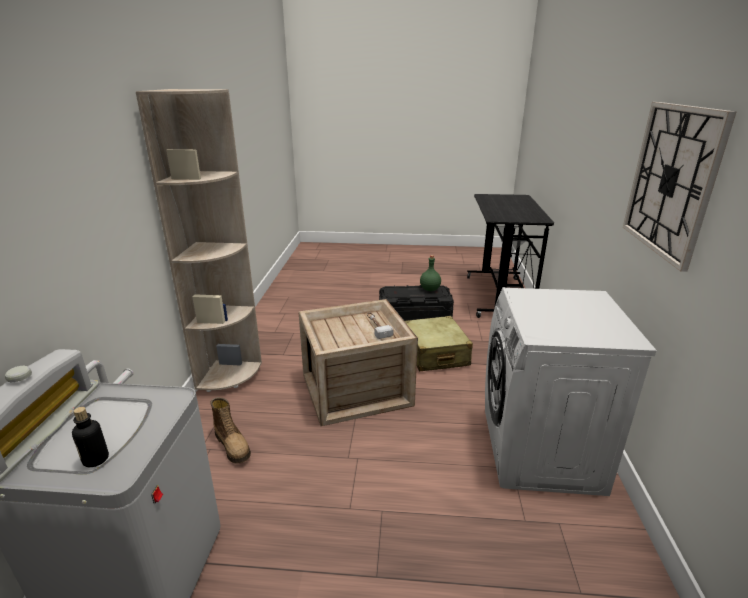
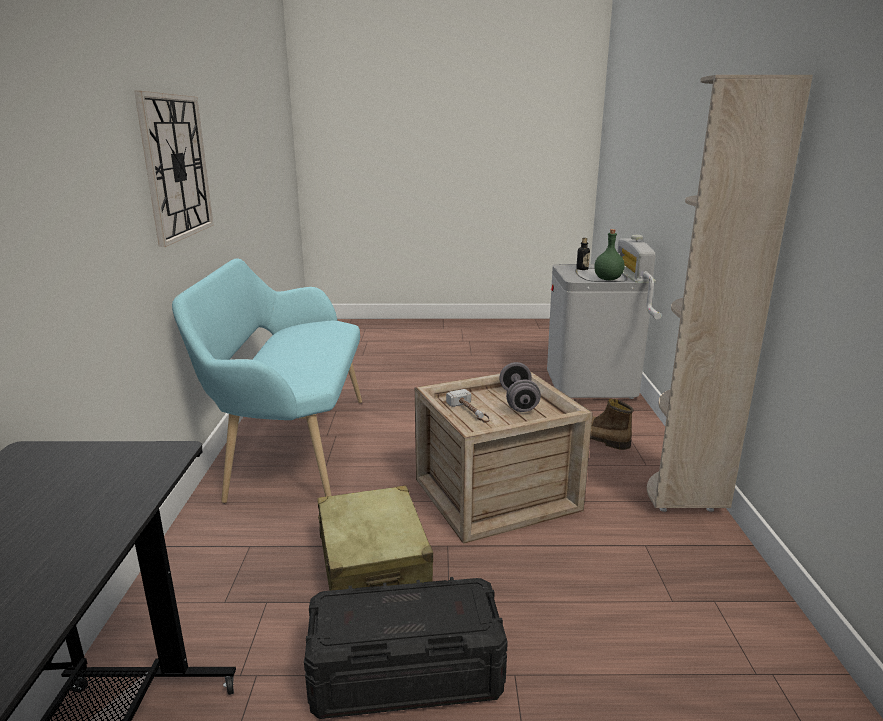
camera: 175 degrees right, 5 degrees down
green bottle [420,255,441,291] -> green bottle moved to [594,229,625,280]
white washing machine [485,287,657,496] -> turquoise bench [172,259,362,503]
none -> grey dumbbell [499,362,541,412]

